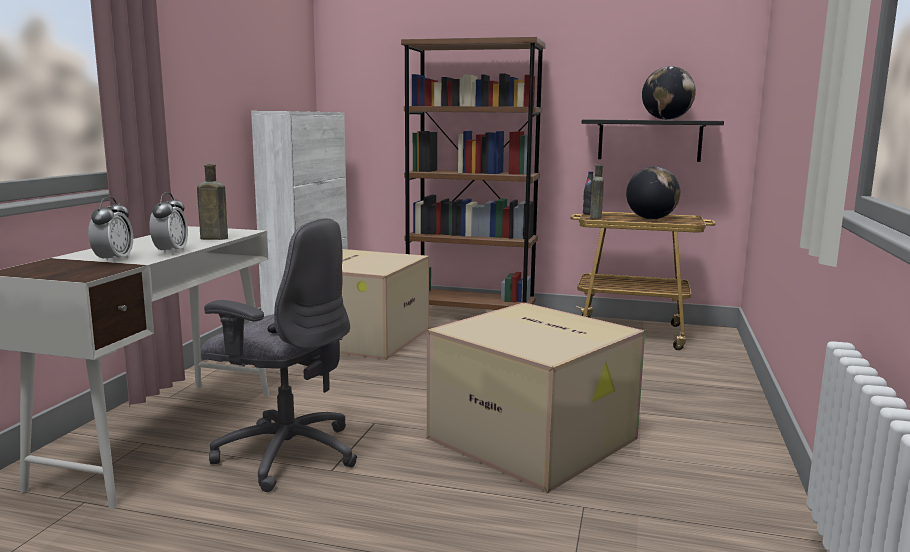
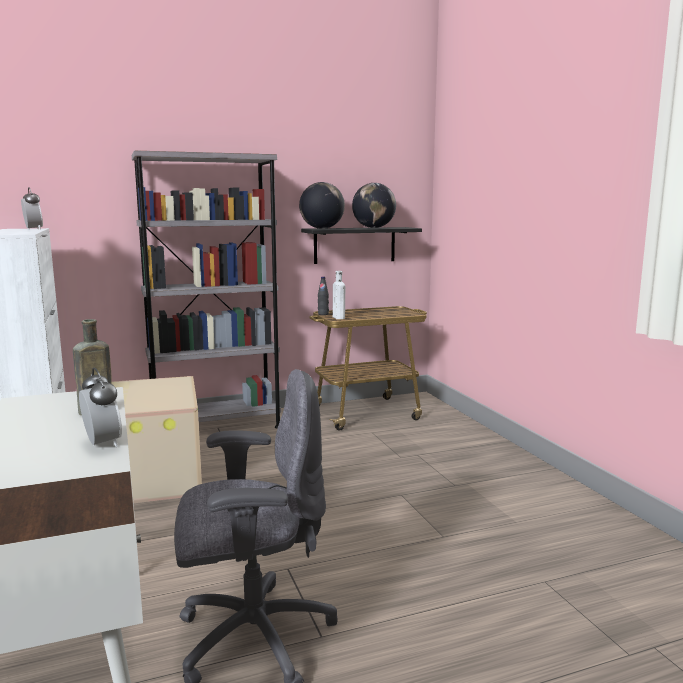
camera: 35 degrees left, 0 degrees up
alarm clock [88,197,133,263] -> alarm clock moved to [21,187,43,230]
brown bookcase [401,37,546,310] -> grey bookcase [132,150,281,429]
cardboard box [427,302,645,493] -> none
brown bottle [590,165,604,219] -> white bottle [333,271,345,319]
globe [626,167,680,219] -> globe moved to [299,182,345,229]

